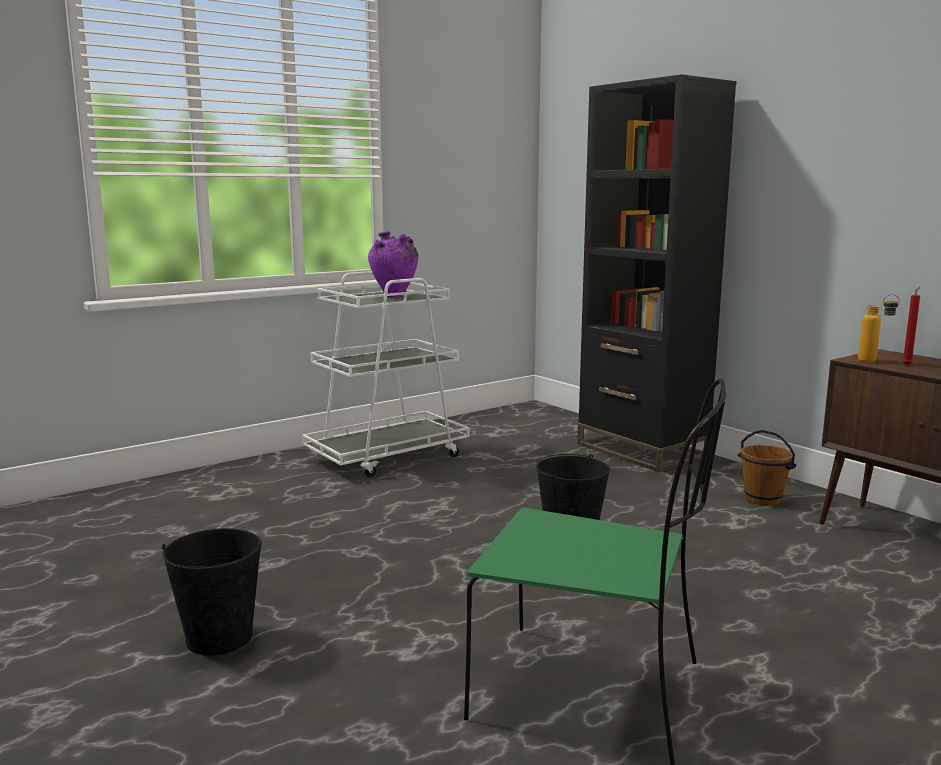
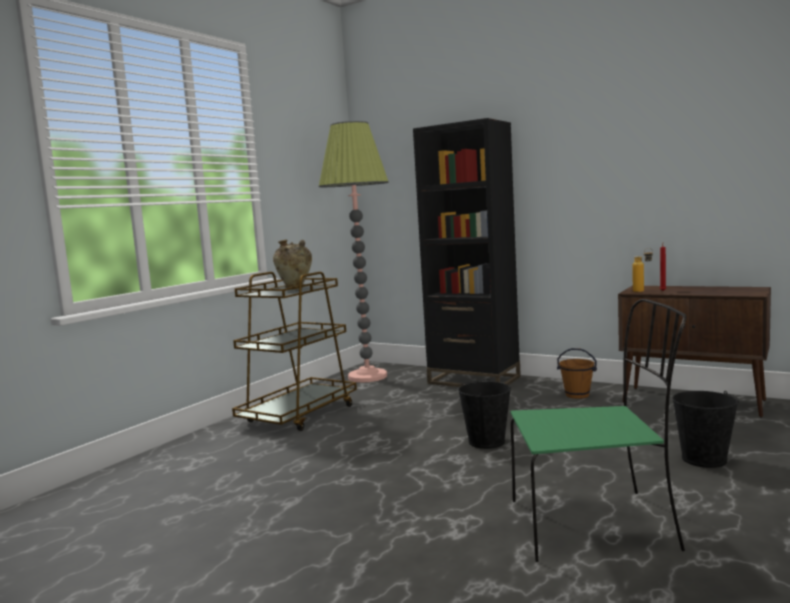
camera: 20 degrees left, 5 degrees down
black bucket [161,528,262,655] -> black bucket moved to [672,391,739,468]
white cart [302,271,469,477] -> brown cart [232,272,357,431]
purple vase [368,232,418,298] -> beige vase [273,240,312,290]
none -> floor lamp [319,121,389,383]

